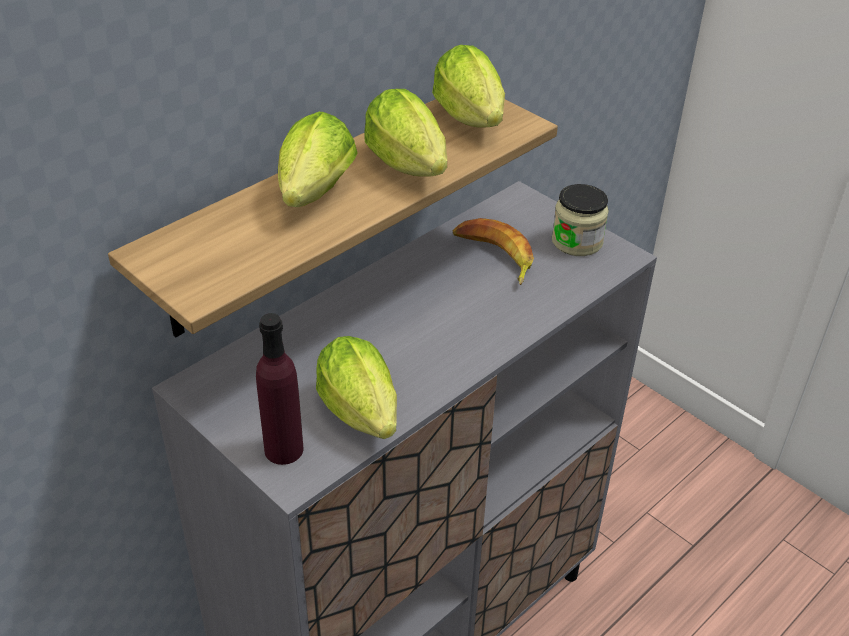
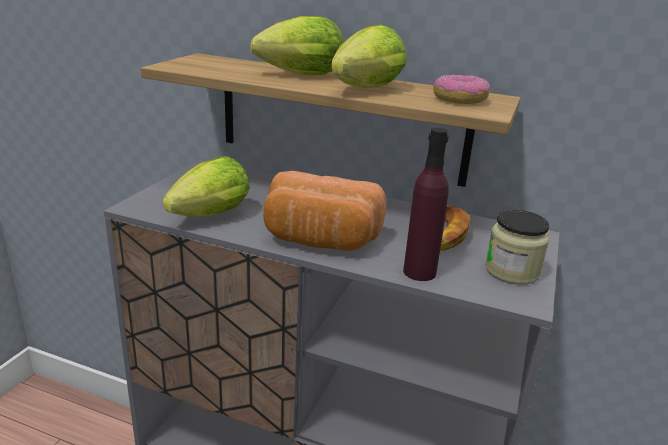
camera: 65 degrees right, 15 degrees down
purple bottle [256,313,303,465] -> purple bottle moved to [403,128,449,281]
lettuce [432,45,505,128] -> donut [433,75,490,104]
none -> bread [263,171,386,251]

